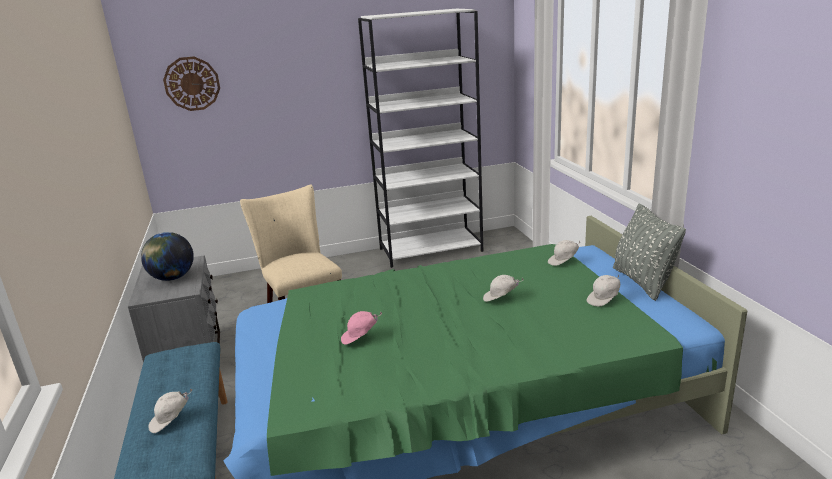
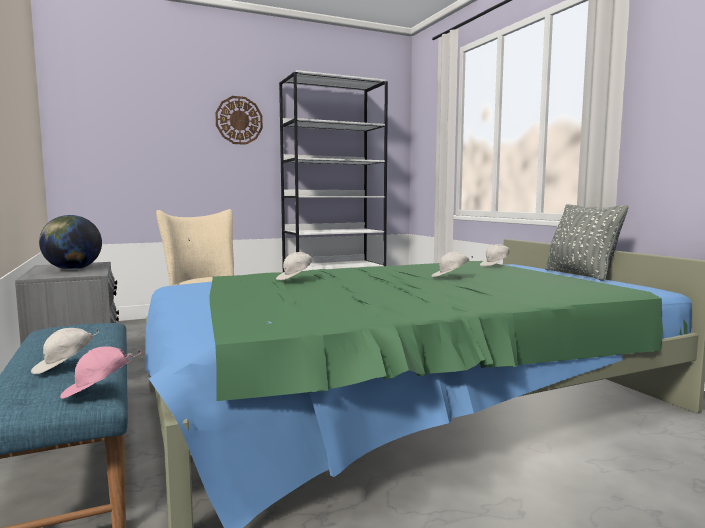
camera: 10 degrees left, 15 degrees down
wall clock [163,56,220,111] -> wall clock moved to [215,96,263,145]
pink cap [341,311,382,345] -> pink cap moved to [60,346,142,399]
white cap [586,274,620,307] -> white cap moved to [276,252,314,280]

